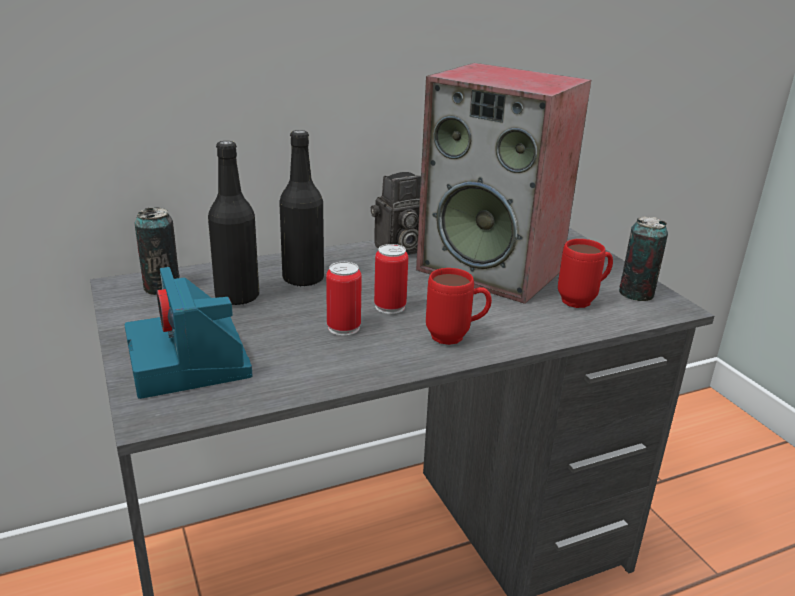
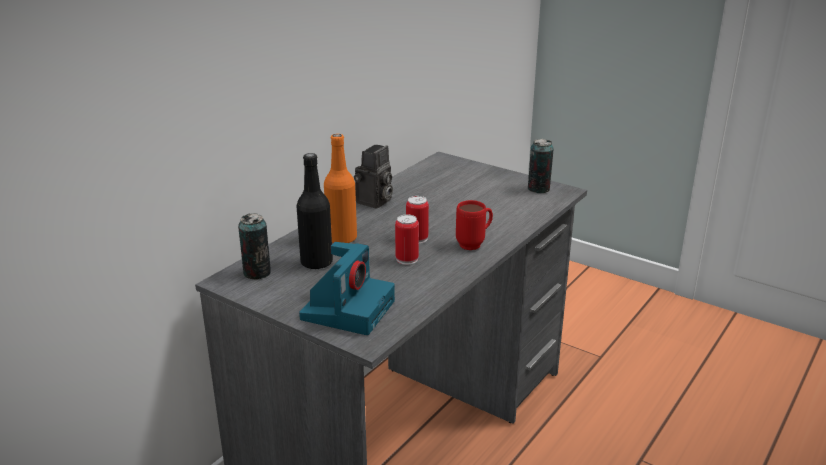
camera: 30 degrees left, 0 degrees up
camera [124,267,252,399] -> camera turned 105 degrees counterclockwise [299,242,395,335]
black bottle [279,130,324,287] -> orange bottle [324,134,357,243]
speaker [416,63,591,304] -> none
red mug [558,239,613,308] -> none

